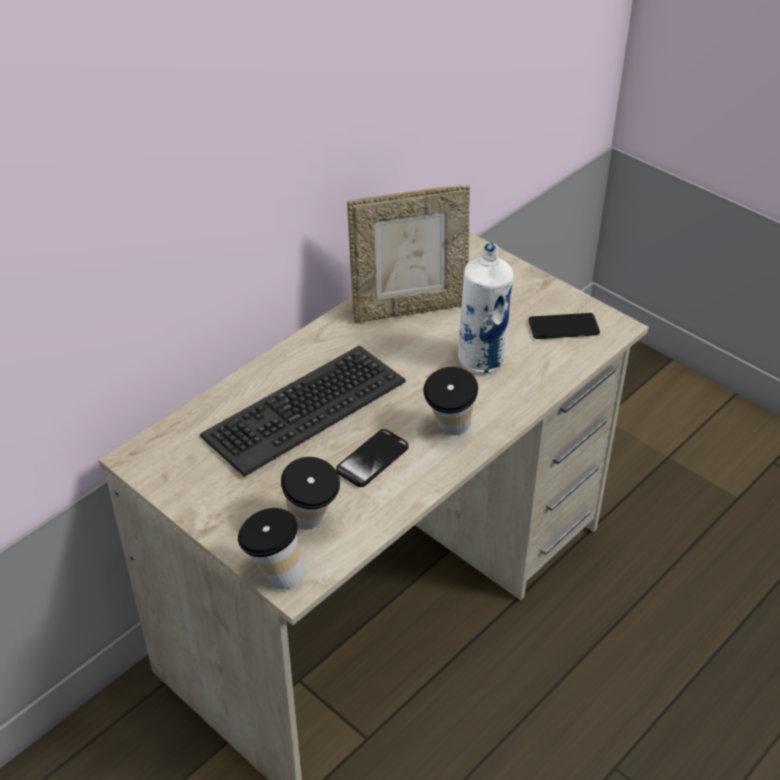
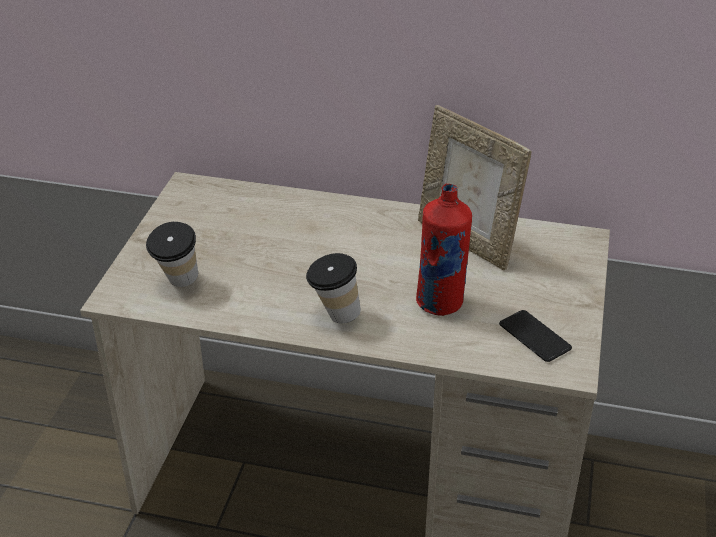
camera: 60 degrees right, 5 degrees down
keyboard [200,345,406,477] -> none
cup [238,508,305,589] -> none
phone [336,429,408,487] -> none
white bottle [458,243,513,373] -> red bottle [416,184,472,316]

